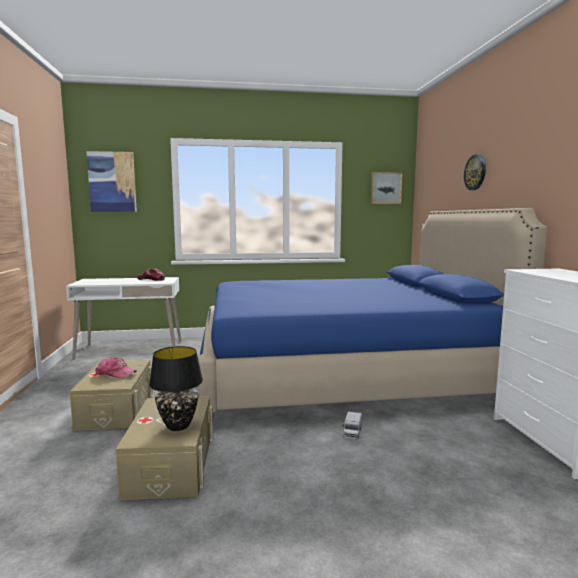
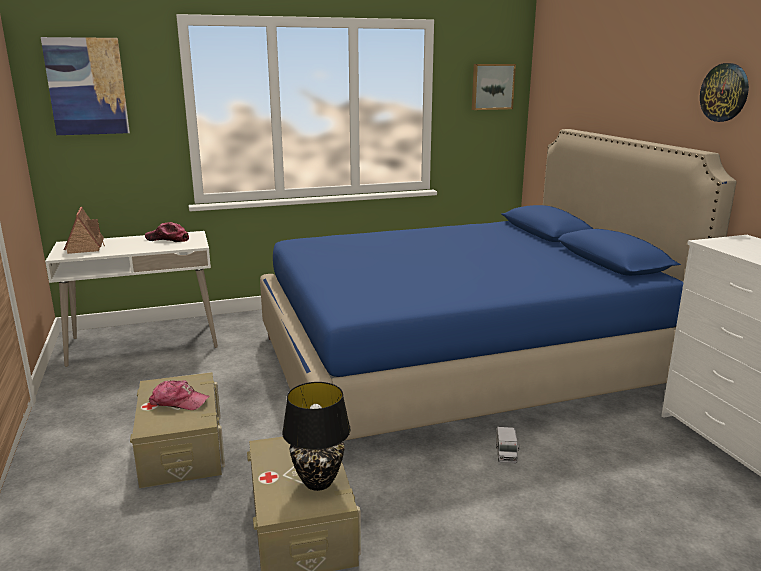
camera: 10 degrees left, 10 degrees up
wall clock [464,154,486,190] -> wall clock moved to [700,63,749,122]
none -> toy house [64,207,105,254]

